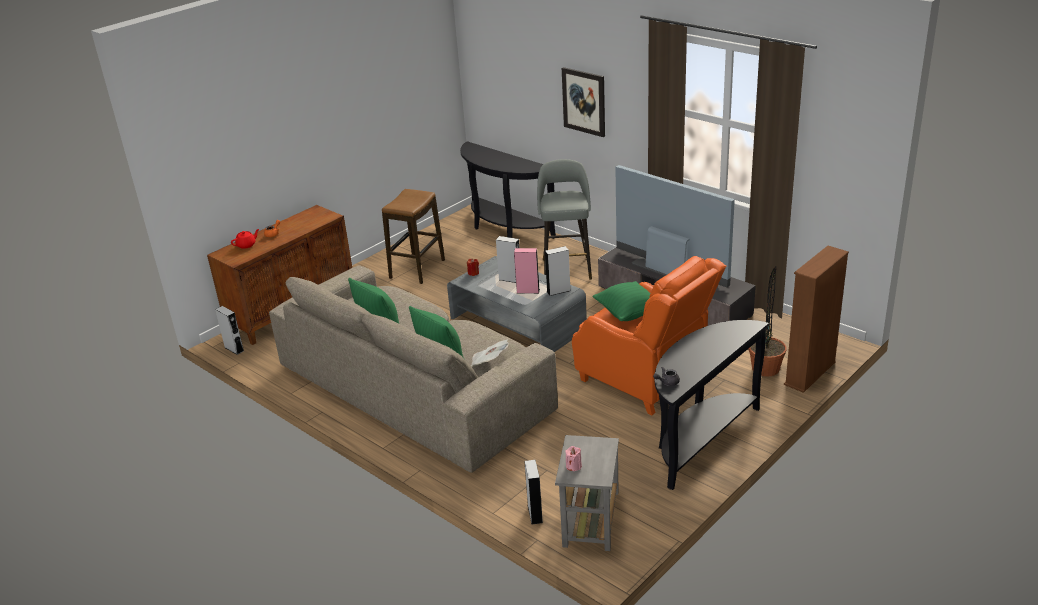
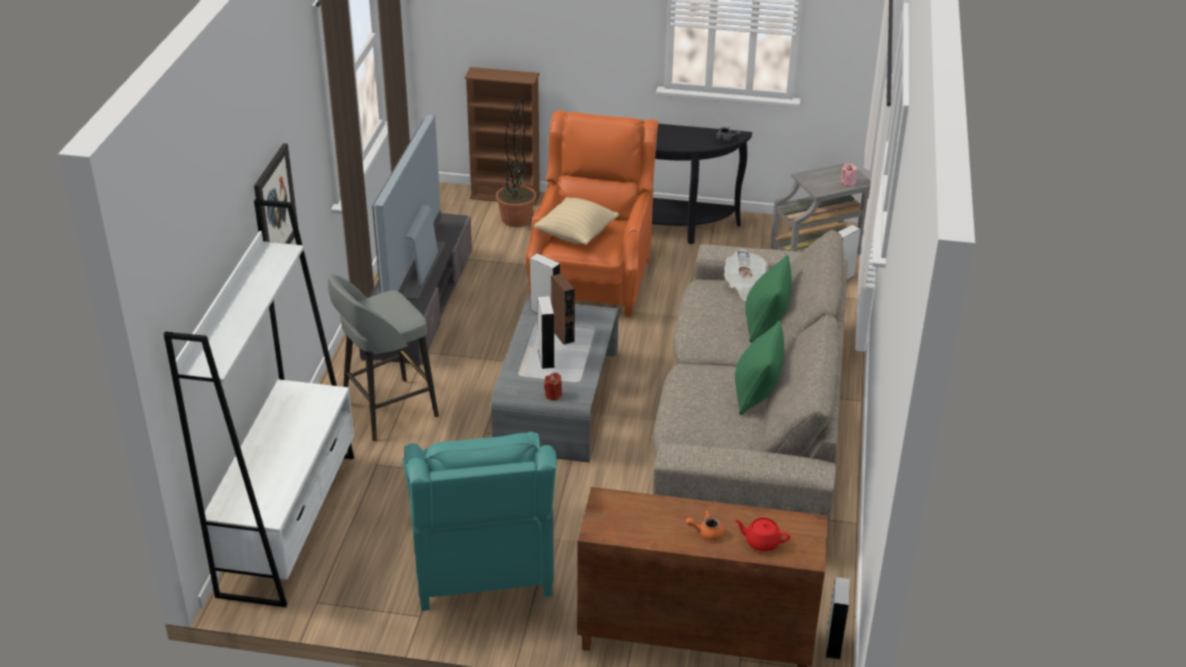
camera: 125 degrees left, 5 degrees up
stool [382,189,445,284] -> turquoise armchair [402,432,557,611]
black console table [460,141,556,239] -> white bookcase [164,199,354,607]
pink speaker [514,248,540,294] -> brown speaker [551,273,575,345]
green pillow [592,281,650,321] -> beige pillow [533,197,619,245]

